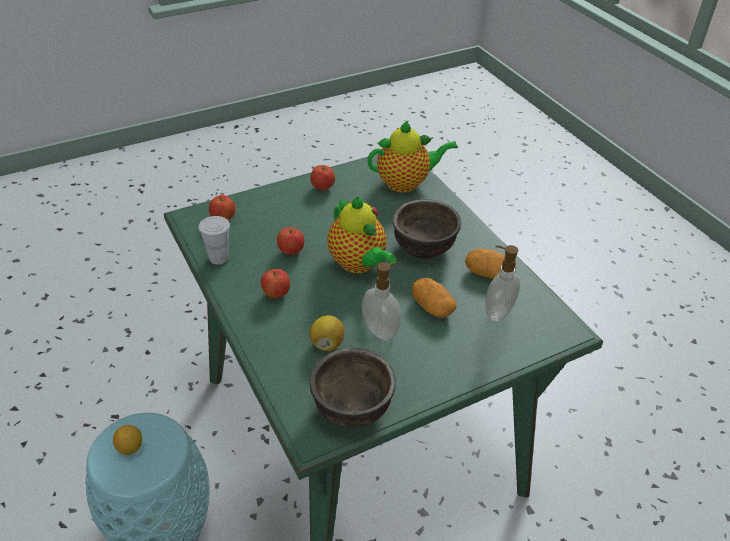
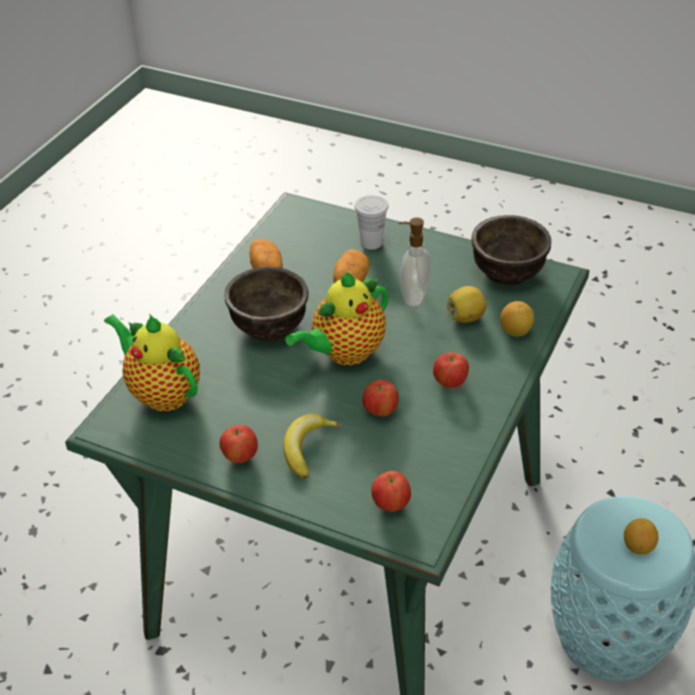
camera: 125 degrees left, 0 degrees up
white cup [198,216,230,265] -> white cup moved to [354,195,389,250]
teapot [327,196,397,274] -> teapot turned 150 degrees counterclockwise [285,272,389,365]
soap dispenser [485,245,520,322] -> none
none -> banana [283,414,341,478]
none -> lemon [500,301,534,337]

